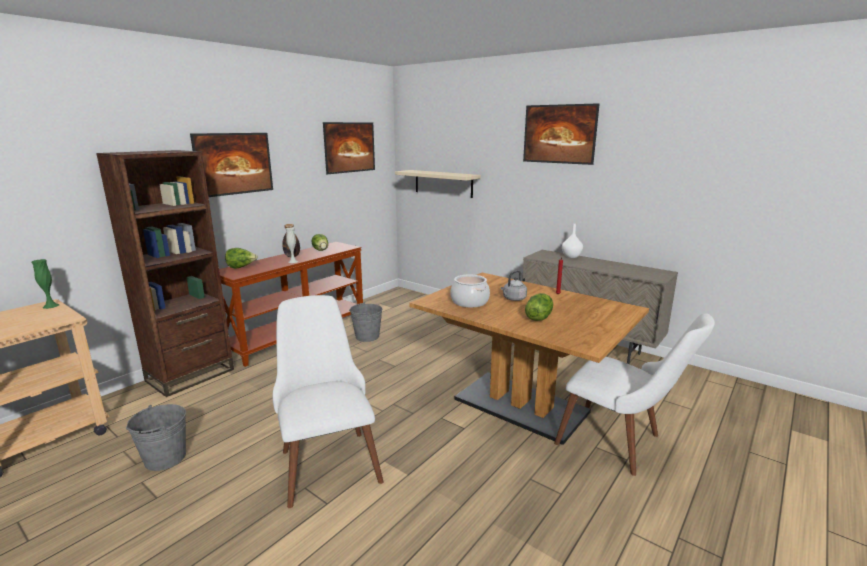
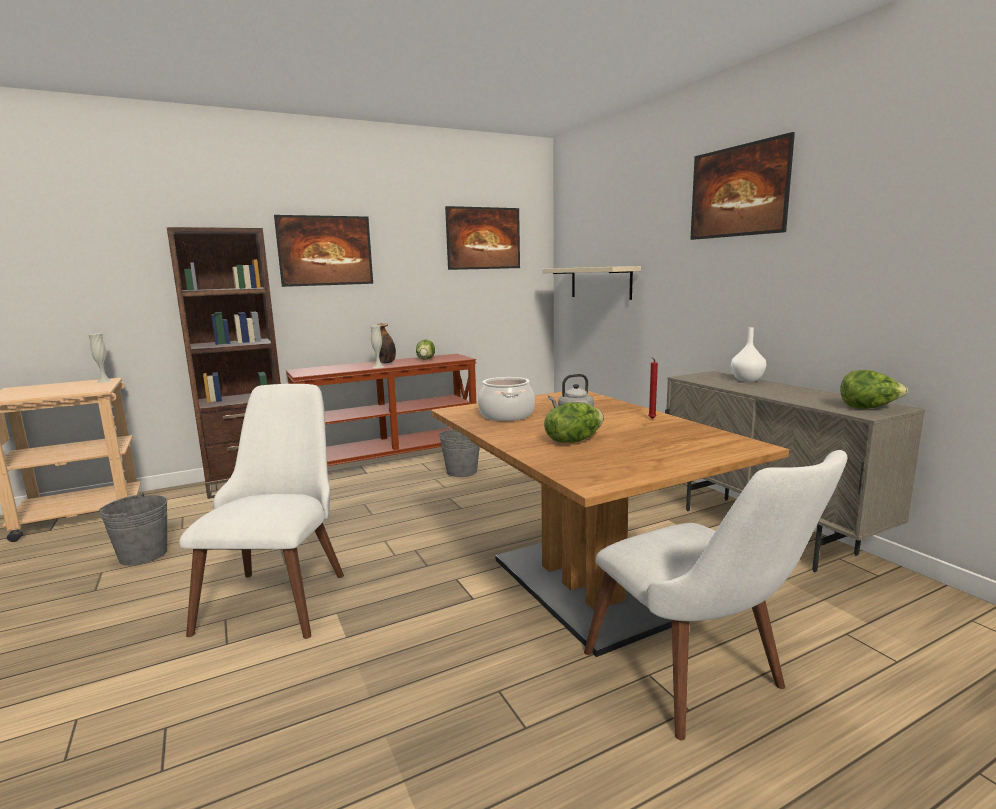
camera: 25 degrees right, 5 degrees down
green vase [31,259,59,309] -> white vase [89,333,112,383]
lettuce [225,248,258,268] -> lettuce moved to [840,370,908,409]

